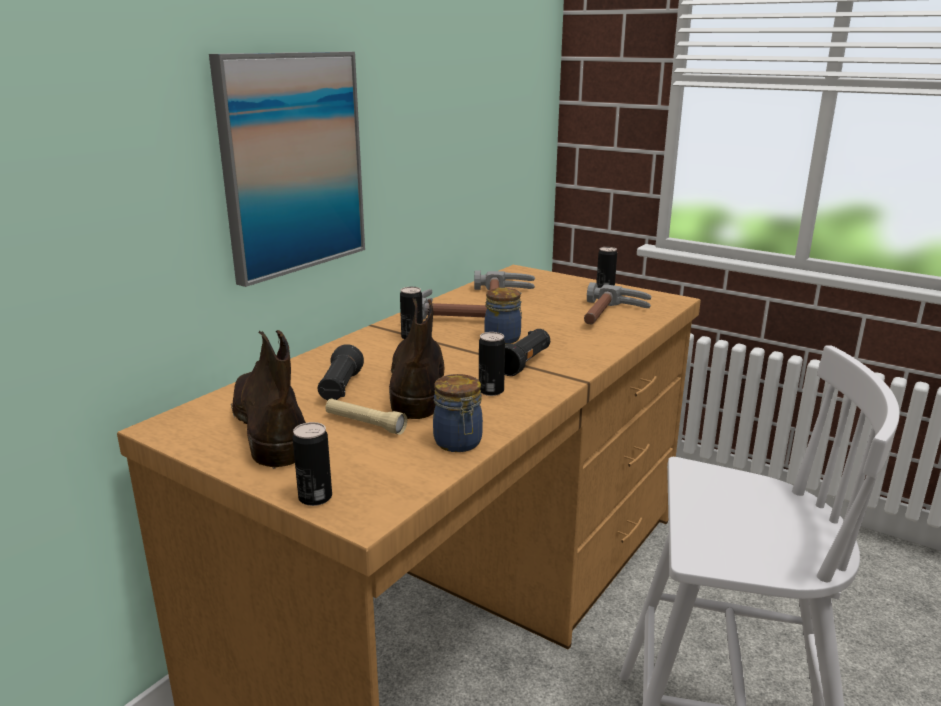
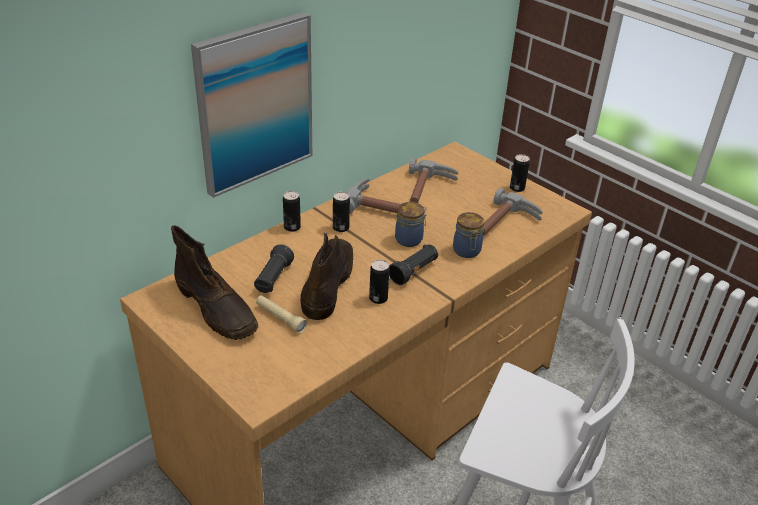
camera: 10 degrees right, 15 degrees up
brown boot [231,330,306,469] -> brown boot turned 150 degrees clockwise [171,225,258,340]
can [293,422,332,506] -> can moved to [283,191,301,232]
jar [433,374,483,452] -> jar moved to [453,212,484,258]

